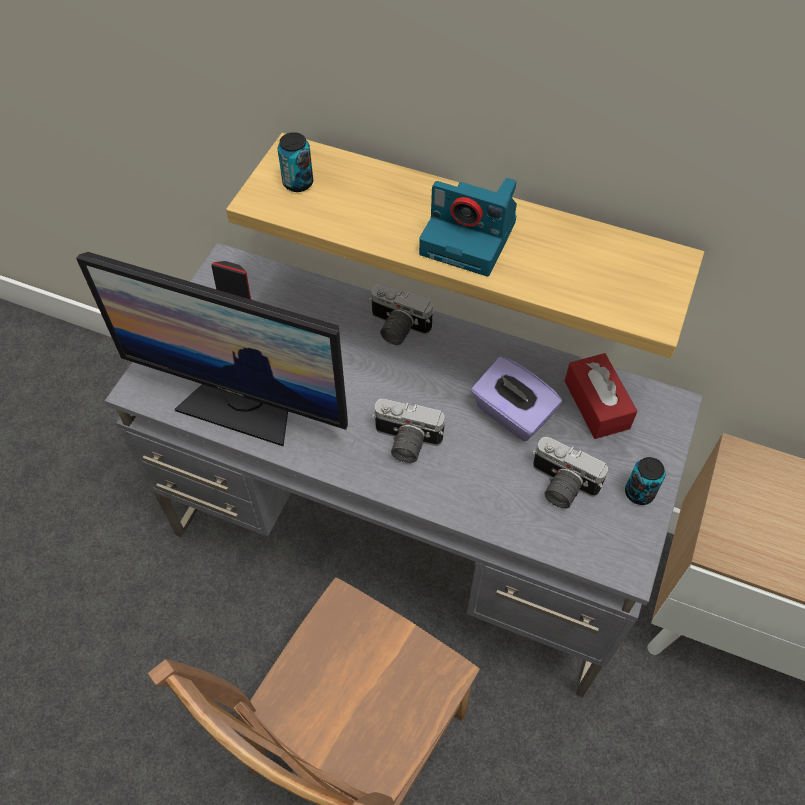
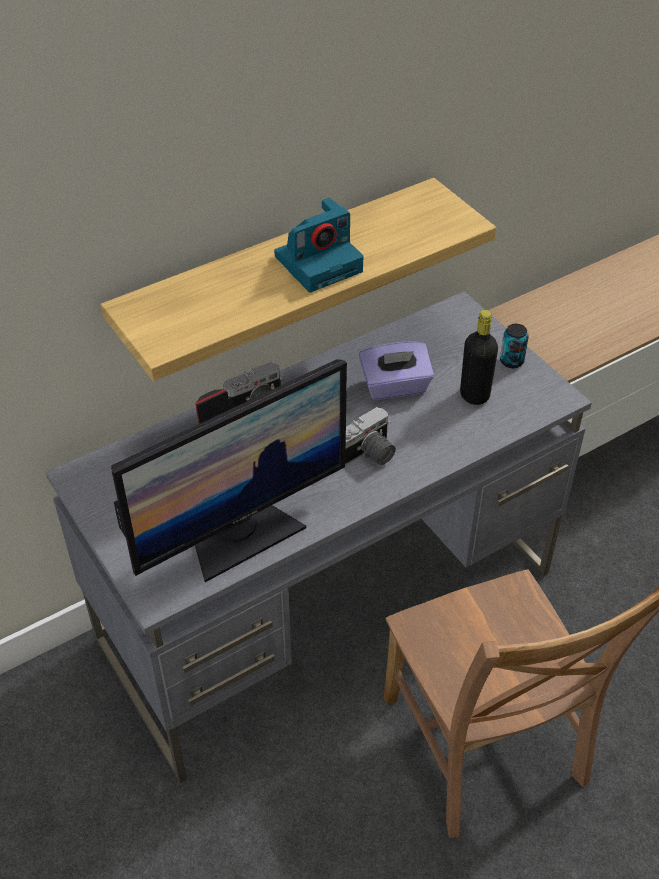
camera: 55 degrees left, 10 degrees down
can [277,132,313,192] -> none
camera [532,437,608,509] -> black bottle [460,310,498,405]
red tissue box [565,353,638,439] -> none

